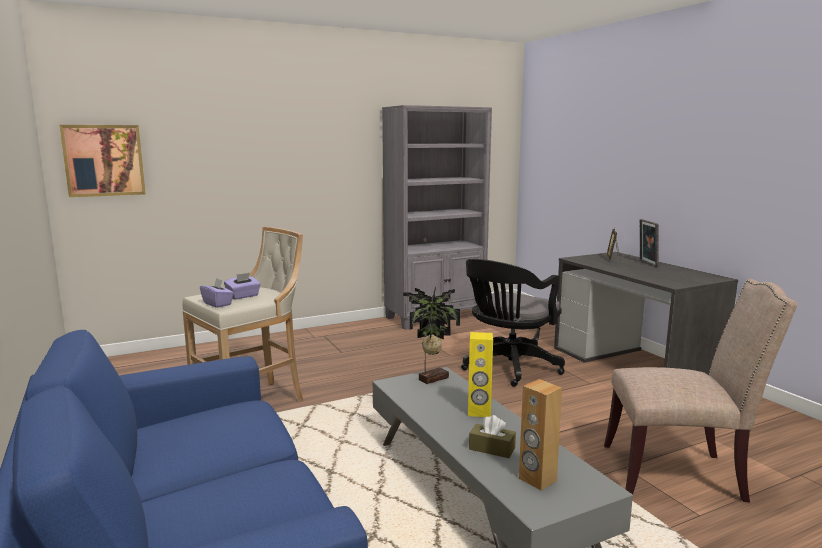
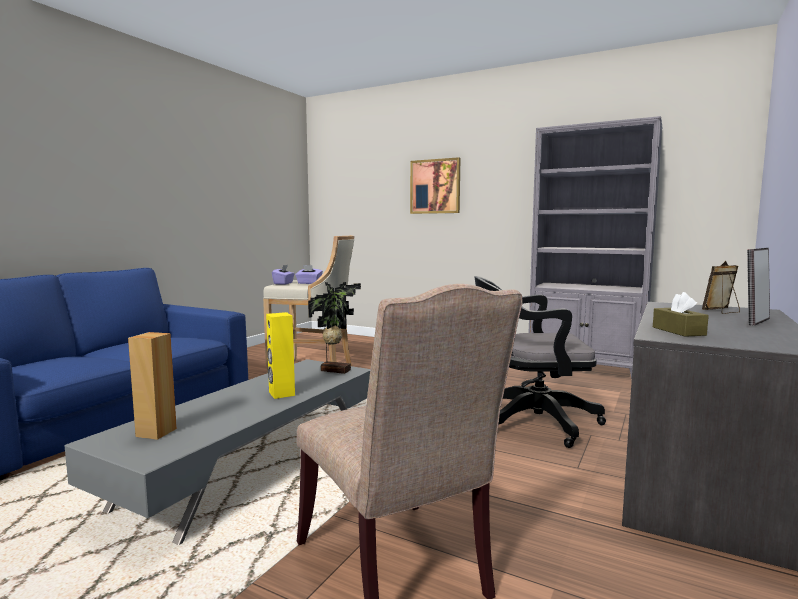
camera: 55 degrees right, 5 degrees down
picture [60,125,146,197] -> picture moved to [410,157,460,214]
brown tissue box [469,415,516,458] -> brown tissue box moved to [653,292,709,337]

